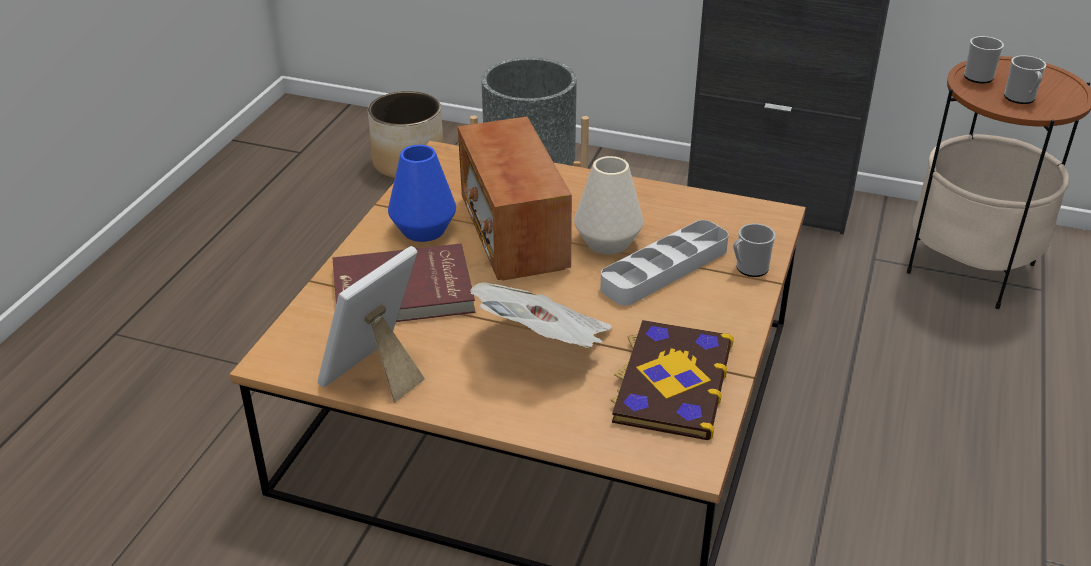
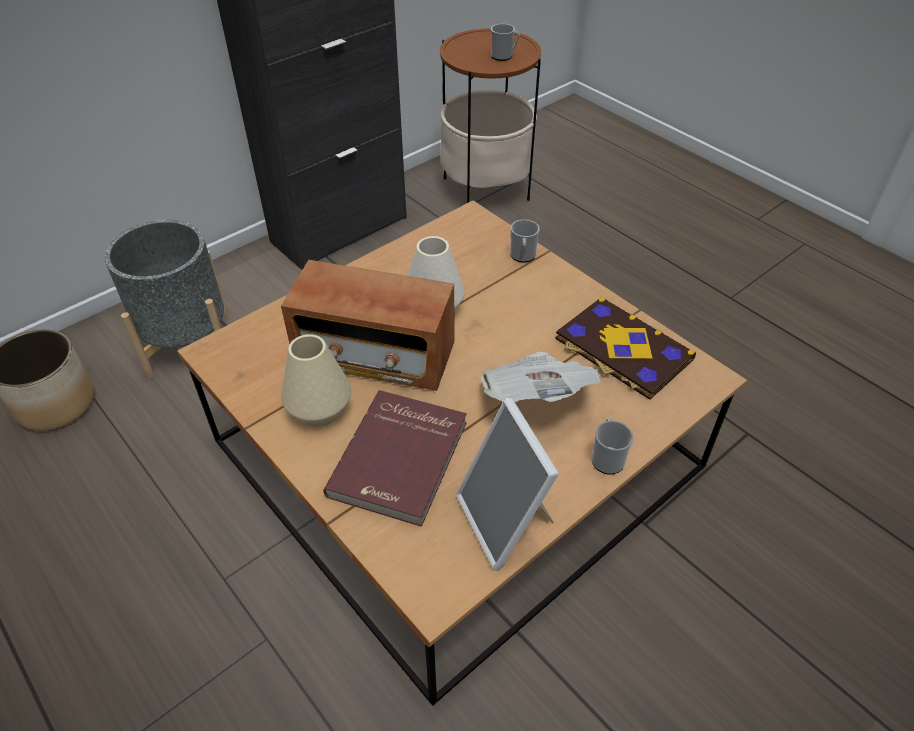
camera: 60 degrees left, 10 degrees up
blue vase [388,145,456,242] -> beige vase [281,334,351,426]
grey tray [600,220,729,305] -> none
mug [964,36,1004,83] -> mug moved to [592,417,633,475]

